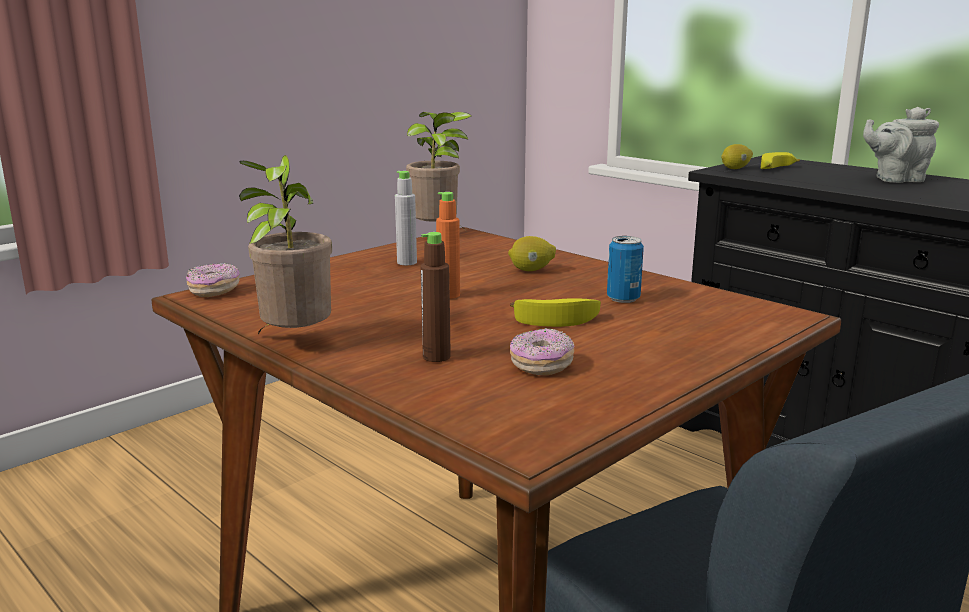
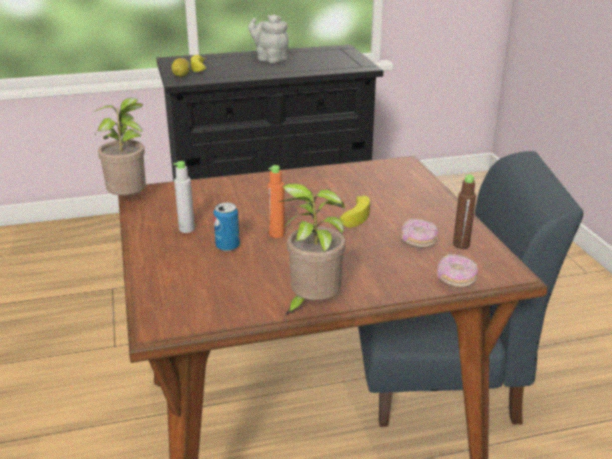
camera: 60 degrees left, 10 degrees up
donut [186,263,240,297] -> donut moved to [437,254,478,287]
brown bottle [420,232,451,362] -> brown bottle moved to [453,175,476,249]
lemon [508,236,556,271] -> none
can [607,236,644,303] -> can moved to [213,203,240,251]
grey teapot [863,107,939,183] -> grey teapot turned 105 degrees clockwise [248,14,289,63]

